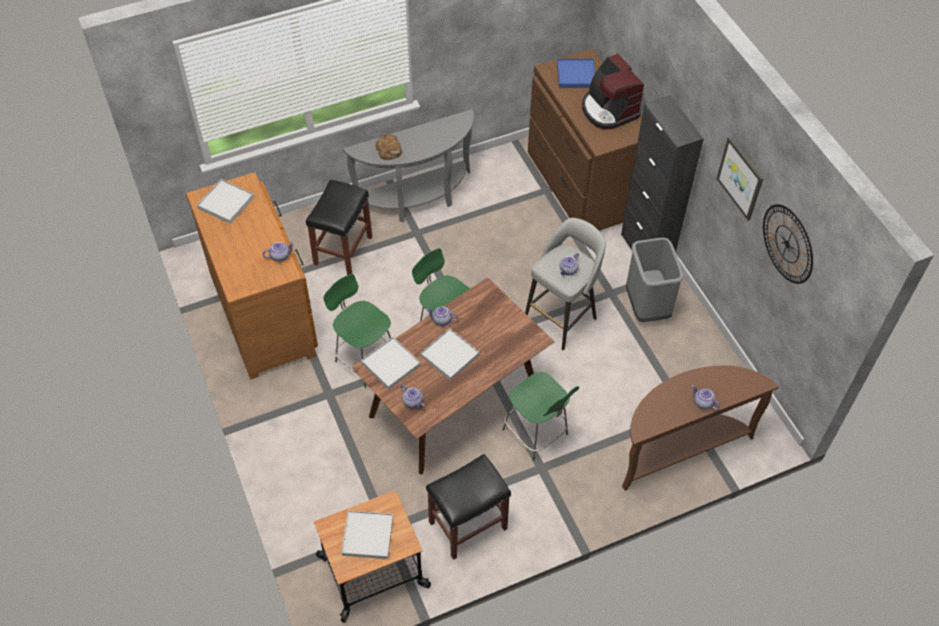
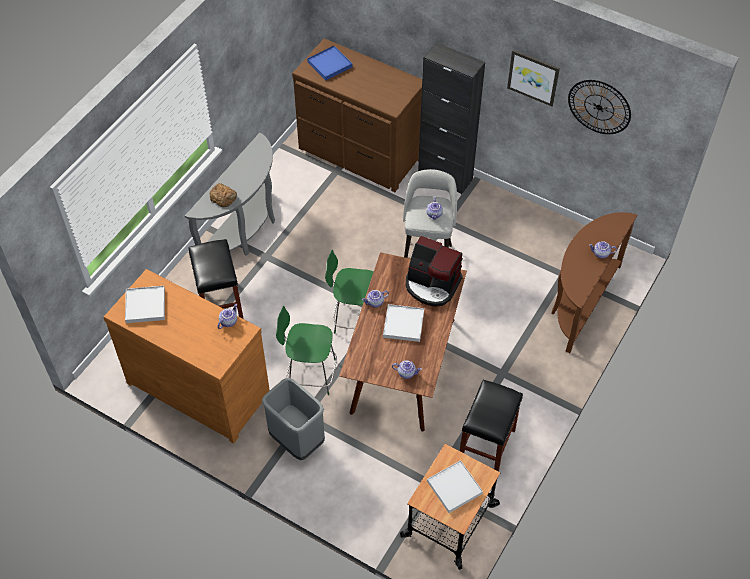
camera: 35 degrees left, 0 degrees up
white tray [361,337,421,390] -> none
green chair [503,372,579,461] -> none
coffee machine [582,54,644,129] -> coffee machine moved to [406,236,463,307]
grey trash can [626,237,683,322] -> grey trash can moved to [262,378,325,460]

